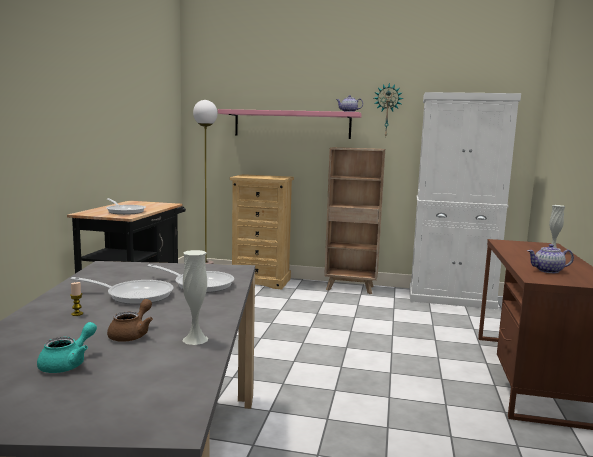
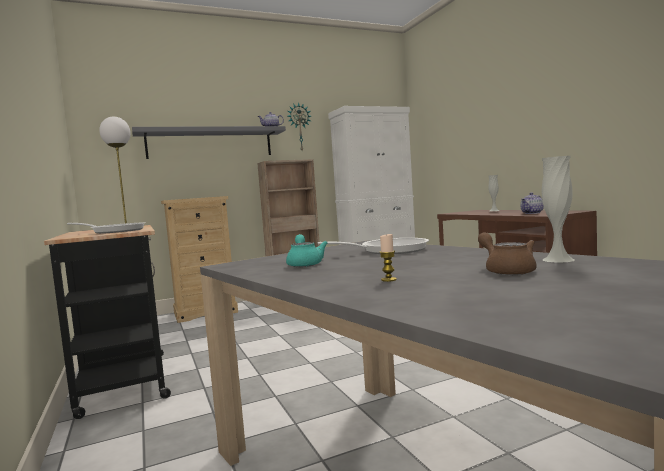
camera: 35 degrees left, 5 degrees down
turquoise teapot [37,322,97,373] -> turquoise teapot moved to [286,234,328,267]
frying pan [70,277,174,305] -> none
pink shelf [218,109,361,139] -> grey shelf [132,126,286,159]

